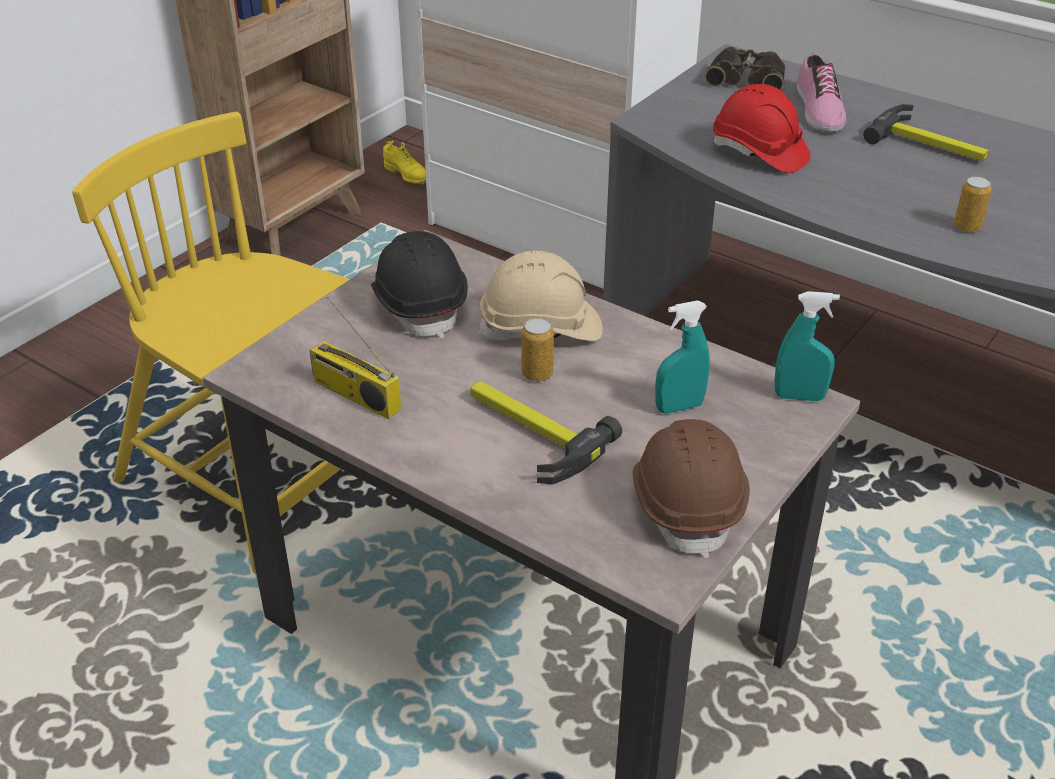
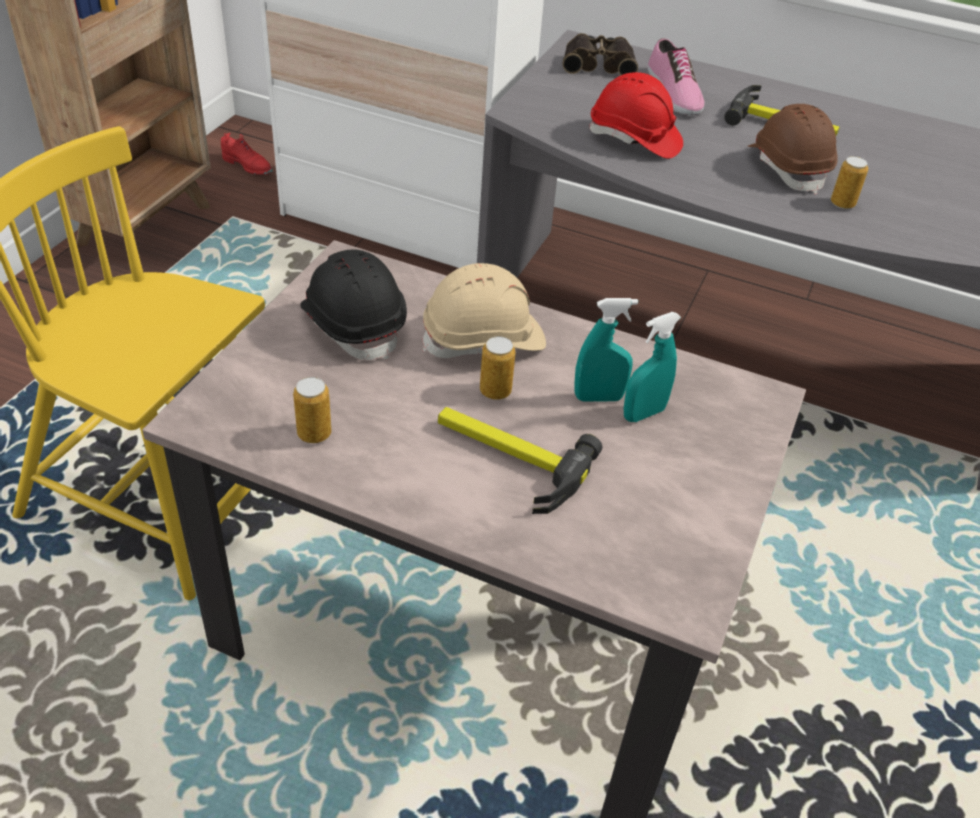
camera: 15 degrees left, 5 degrees up
radio [309,297,402,419] -> can [293,377,331,443]
yellow shoe [383,141,426,184] -> red shoe [221,133,273,175]
brown hard hat [633,419,750,558] -> brown hard hat moved to [748,104,838,194]
turquoise spray bottle [775,291,840,401] -> turquoise spray bottle moved to [574,298,638,401]

